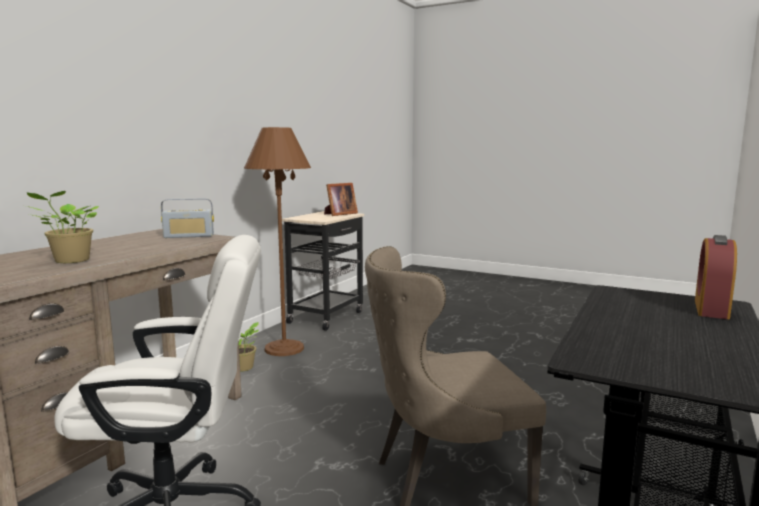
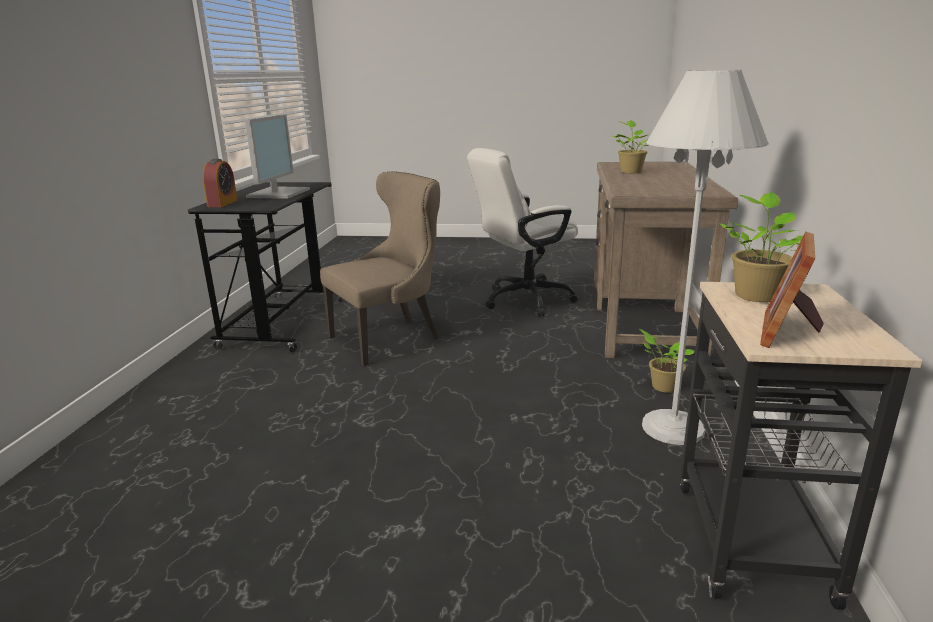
camera: 160 degrees right, 10 degrees up
radio [161,198,214,238] -> none
brown floor lamp [244,127,311,356] -> white floor lamp [642,70,769,445]
none -> monitor [245,114,310,199]
none -> potted plant [719,192,803,302]

